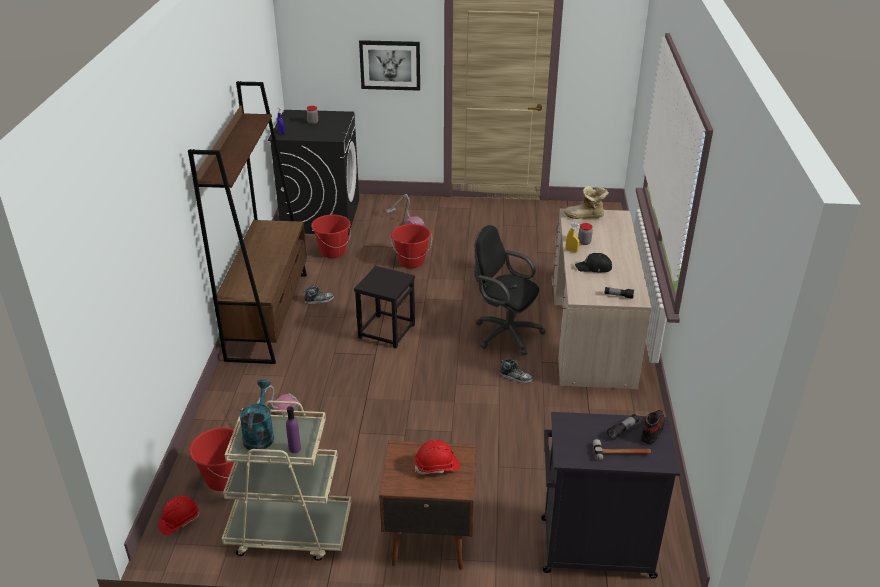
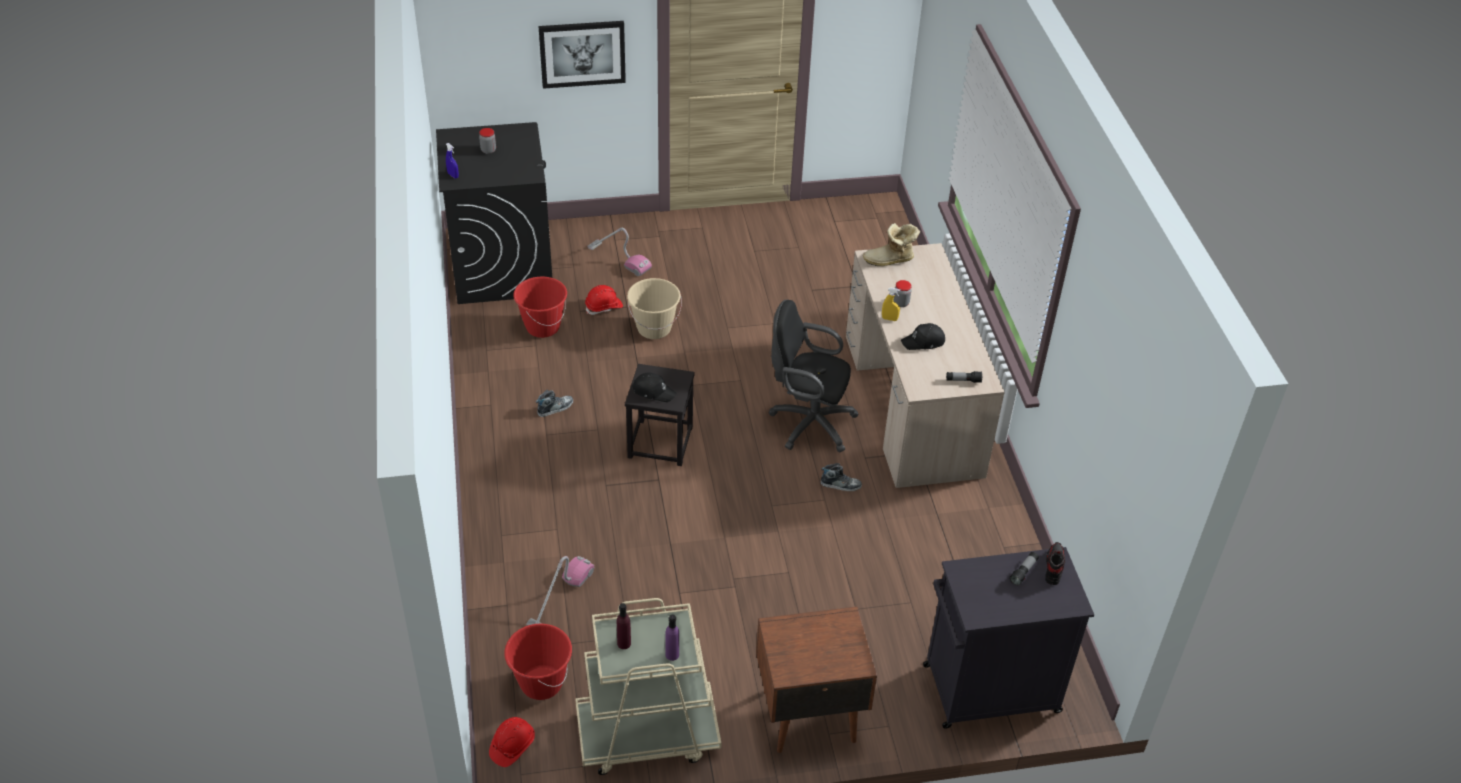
camera: 15 degrees left, 10 degrees up
brown bookcase [188,81,307,364] -> none
turquoise watering can [239,379,274,450] -> purple bottle [617,603,631,649]
red bucket [391,224,432,268] -> beige bucket [627,278,682,339]
red hard hat [415,440,460,475] -> red hard hat moved to [585,285,623,315]
hammer [593,439,651,460] -> none
none -> black cap [632,372,677,402]

